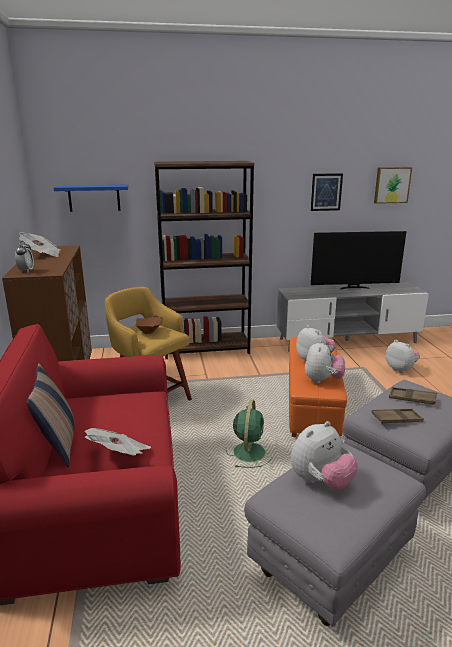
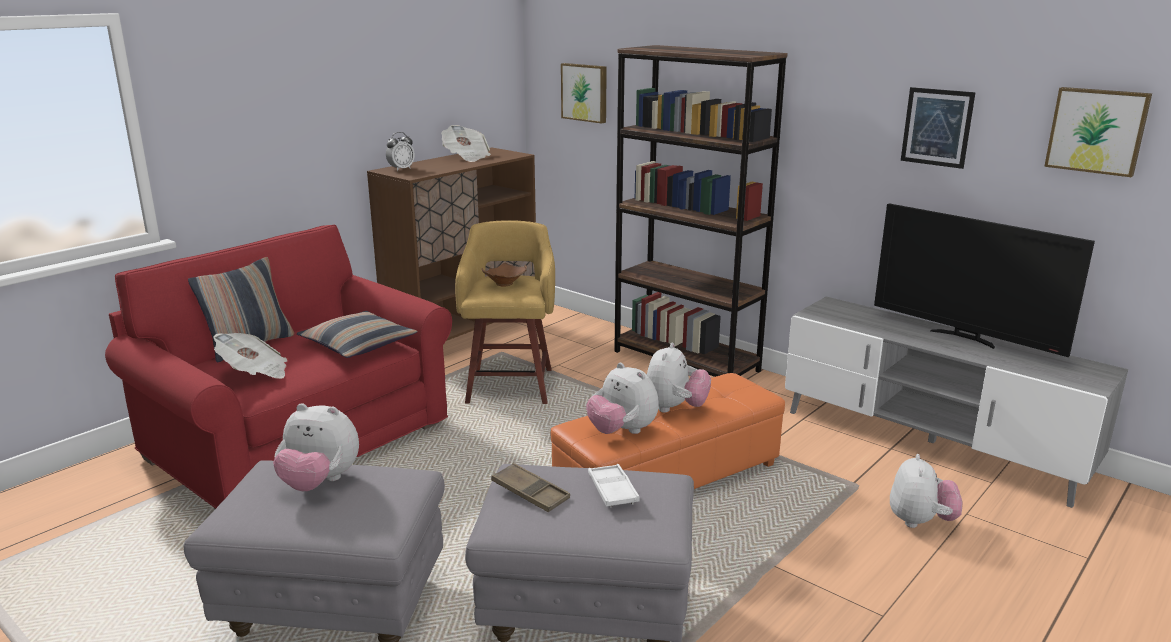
camera: 50 degrees right, 0 degrees up
blue shelf [53,184,128,212] -> picture [561,63,607,124]
green fan [226,400,272,468] -> none
plush toy [305,340,345,384] -> plush toy turned 75 degrees clockwise [586,363,659,434]
brown tray [389,387,437,405] -> white tray [588,464,640,507]
none -> pillow [297,311,418,358]

